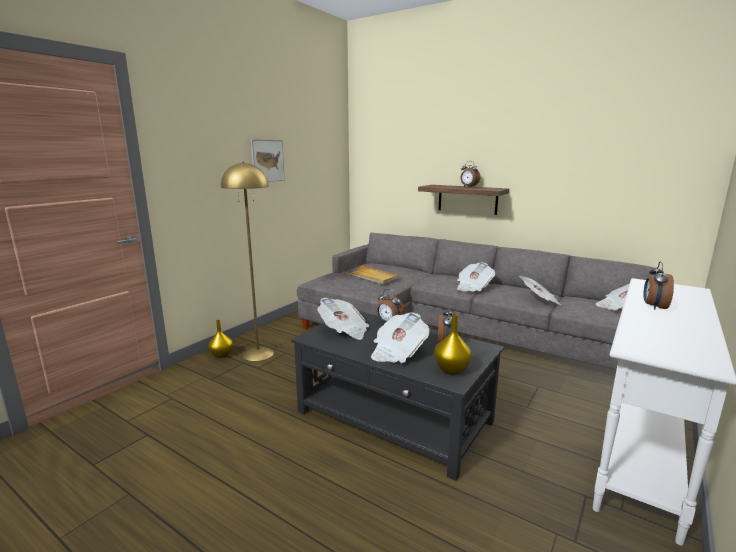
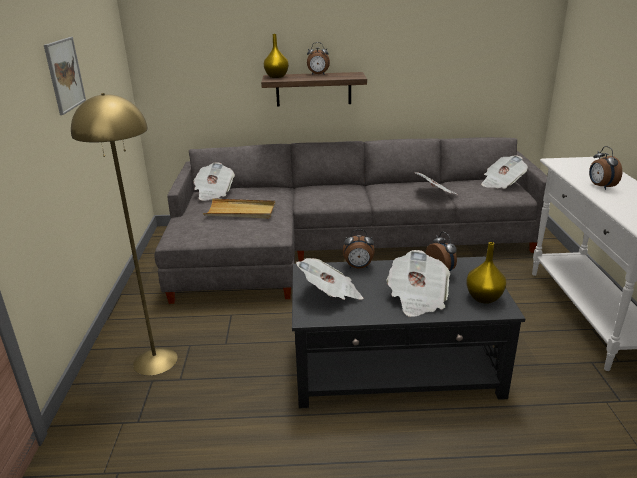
camera: 35 degrees left, 10 degrees up
yellow vase [208,320,233,358] -> yellow vase moved to [264,34,289,78]
newspaper [457,262,495,291] -> newspaper moved to [193,163,235,201]

